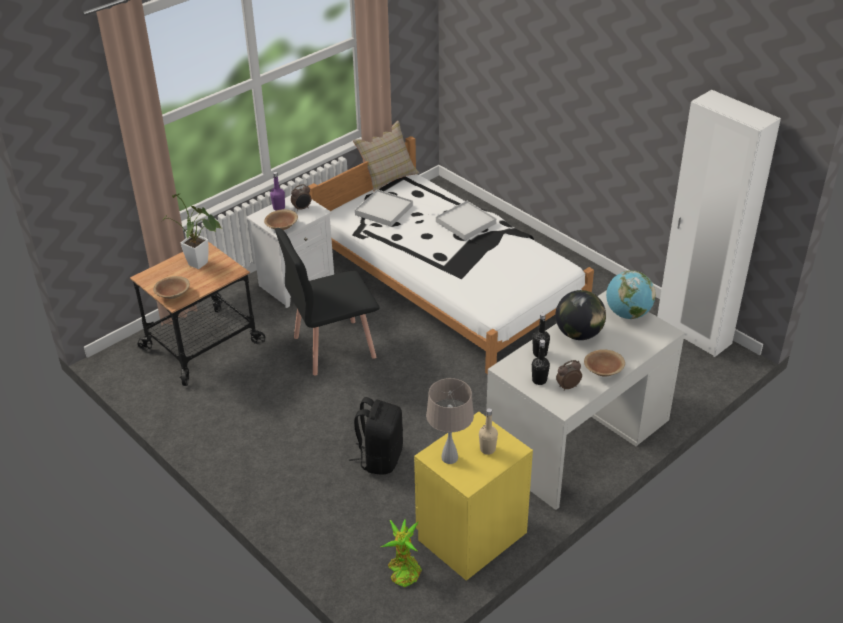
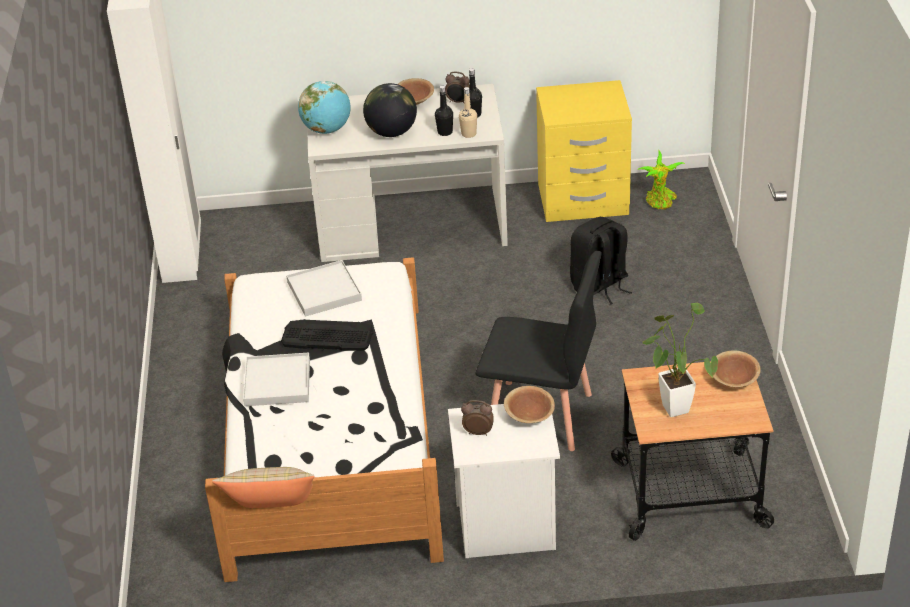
camera: 140 degrees left, 0 degrees up
purple bottle [270,172,285,211] -> none
white tray [355,189,413,227] -> white tray moved to [286,260,362,317]
beige table lamp [426,378,474,464] -> none
beige bottle [479,408,498,455] -> beige bottle moved to [459,87,477,138]
none -> keyboard [281,319,373,351]

